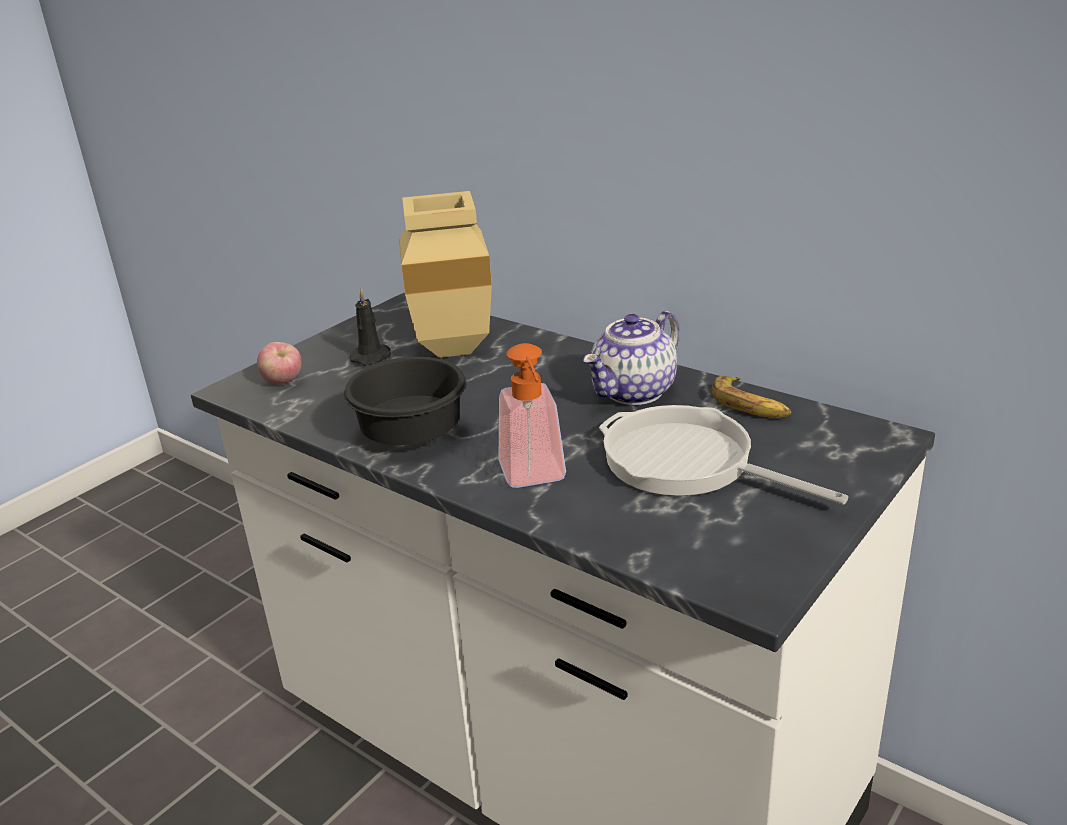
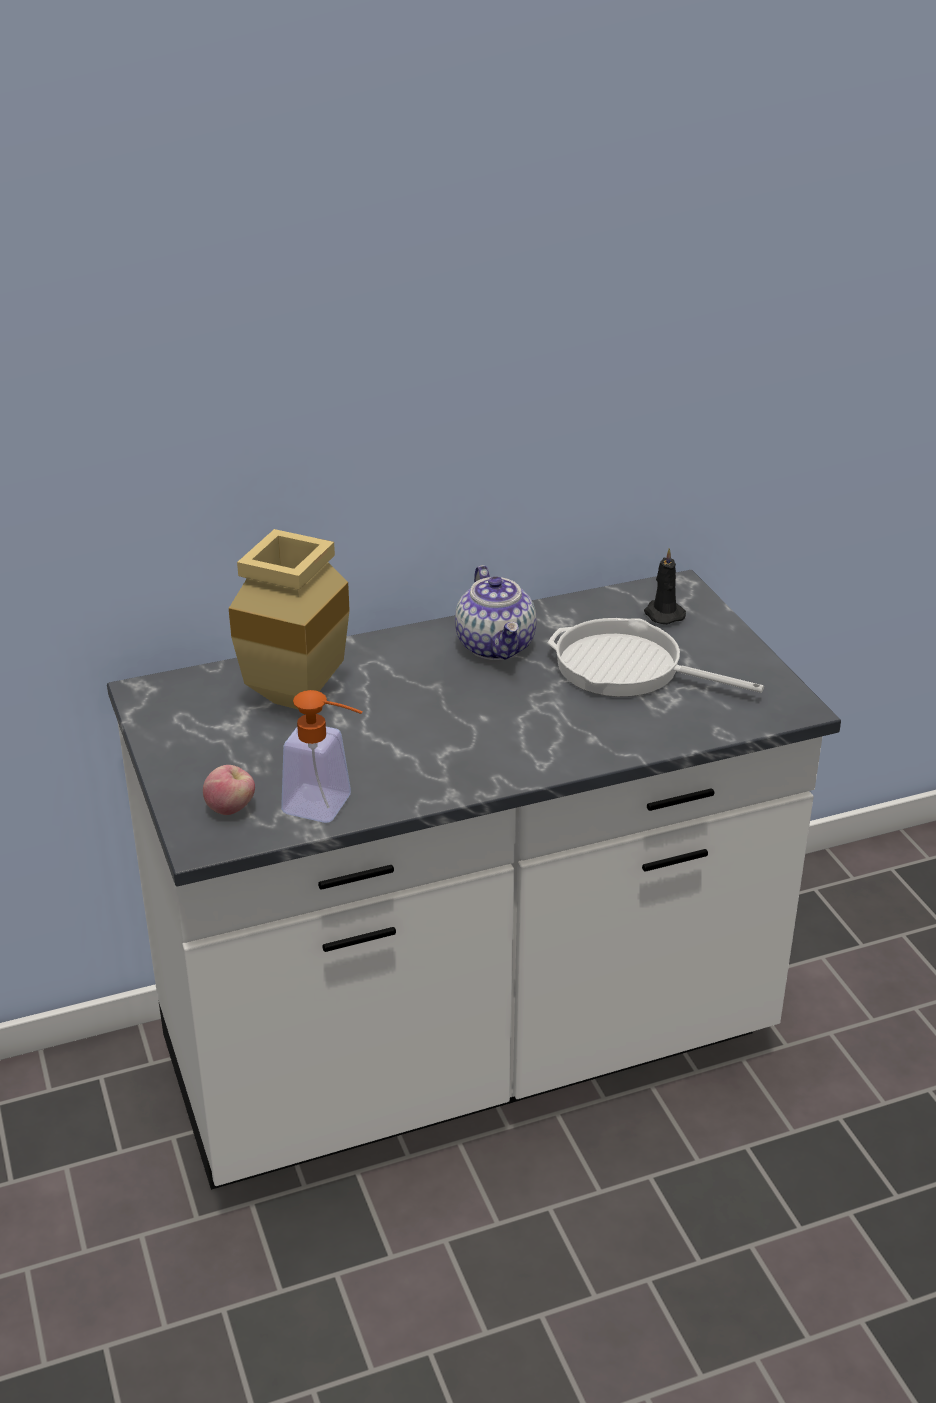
camera: 60 degrees left, 5 degrees up
black bowl [344,357,466,445] -> none
black candle [349,288,391,365] -> black candle moved to [644,548,686,624]
soap dispenser [498,343,566,488] -> soap dispenser moved to [281,690,363,823]
frying pan [599,405,848,505] -> frying pan turned 45 degrees clockwise [548,618,764,697]
banana [712,376,791,418] -> none

